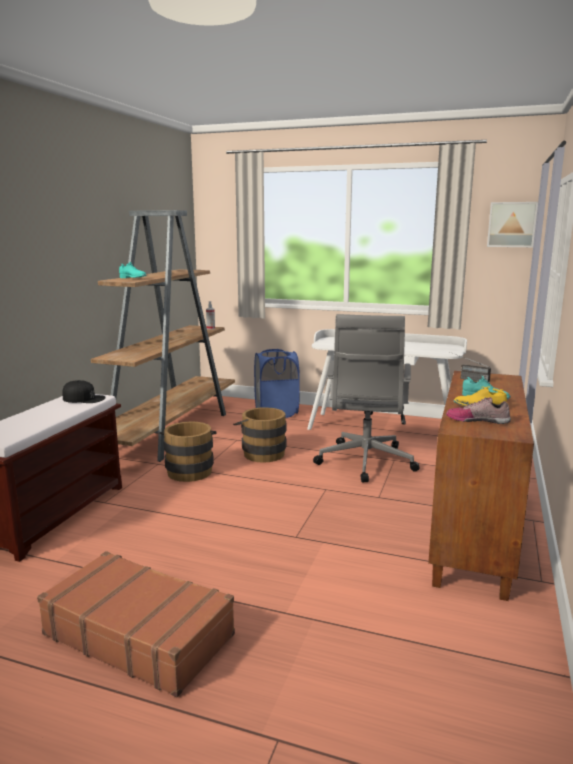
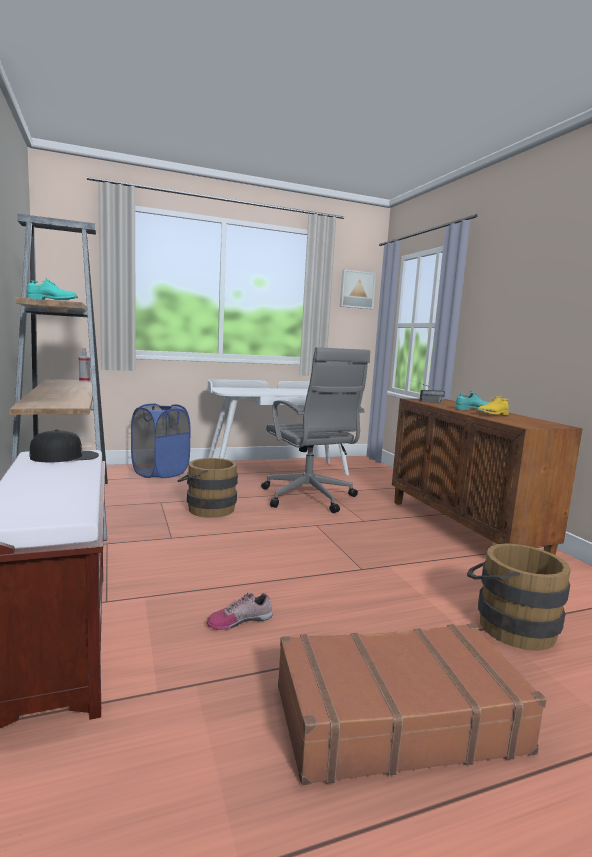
camera: 40 degrees left, 5 degrees down
brown bucket [159,421,217,482] -> brown bucket moved to [467,543,571,651]
shoe [446,397,511,424] -> shoe moved to [207,592,273,630]

